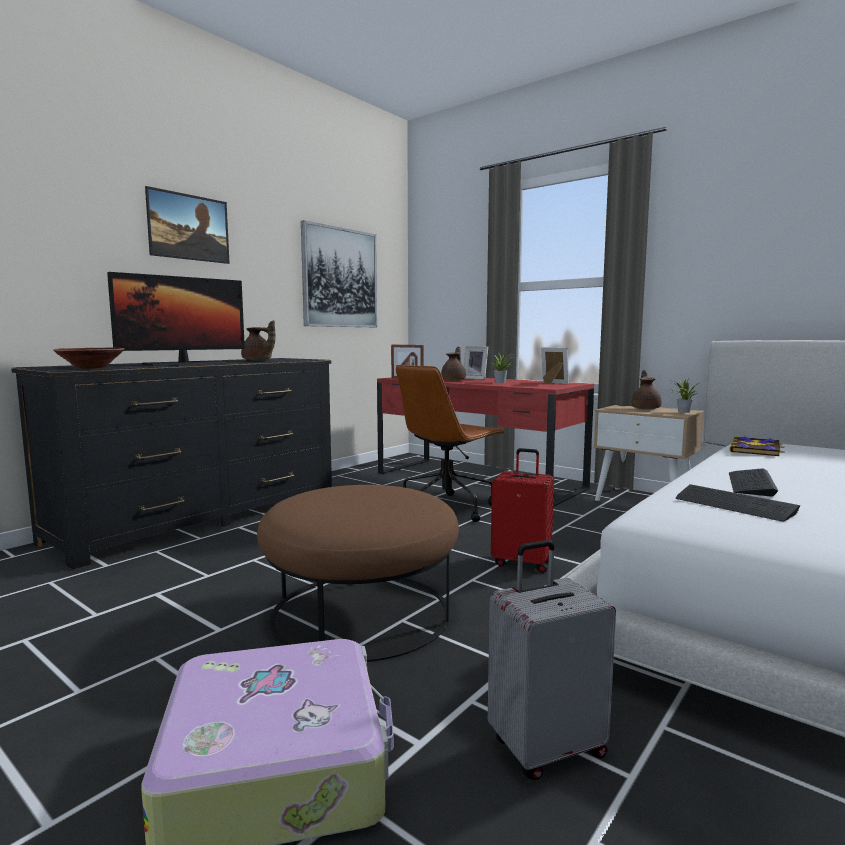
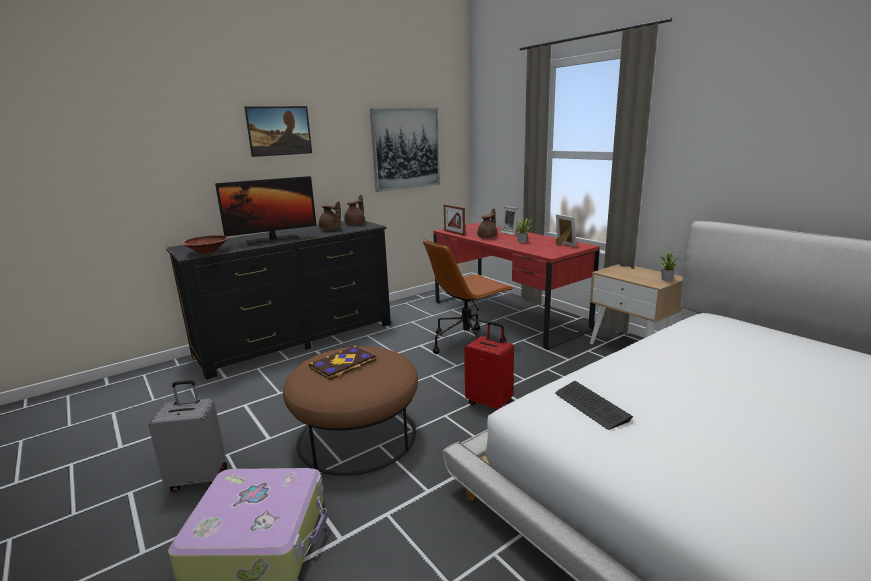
camera: 15 degrees right, 10 degrees up
grey suitcase [488,540,616,780] -> grey suitcase moved to [148,380,227,492]
brown teapot [632,370,661,410] -> brown teapot moved to [344,195,365,225]
keyboard [729,468,778,497] -> none
book [730,436,785,456] -> book moved to [309,346,376,380]

